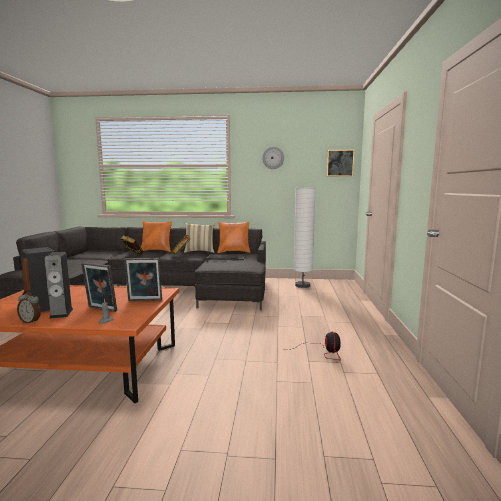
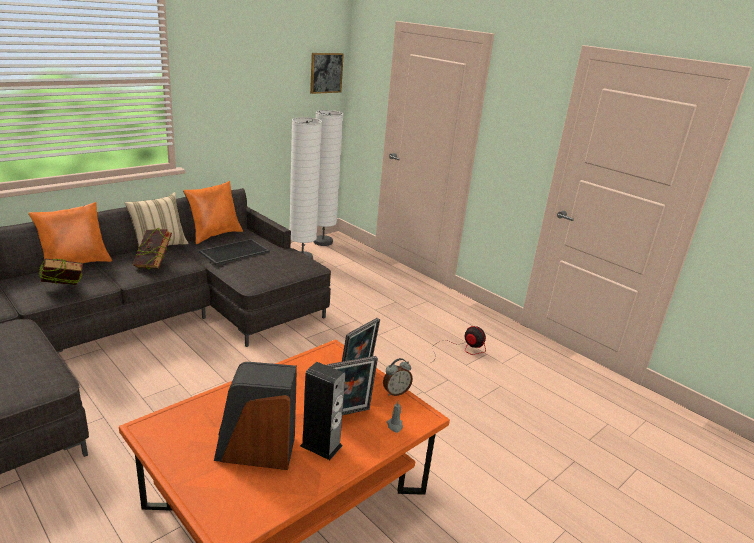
camera: 50 degrees left, 15 degrees up
alarm clock [17,290,41,324] -> alarm clock moved to [383,358,413,396]
wall clock [262,147,284,169] -> none
none -> white floor lamp [314,110,344,246]

